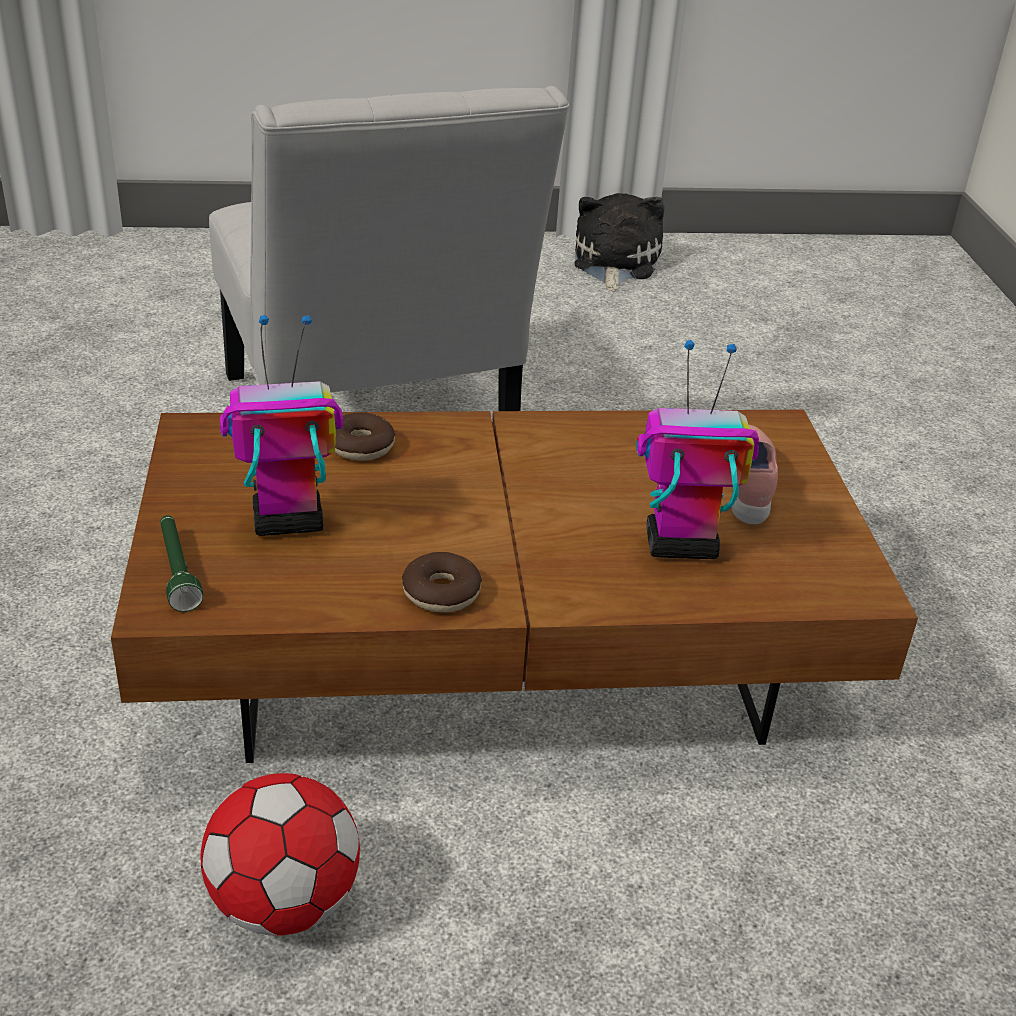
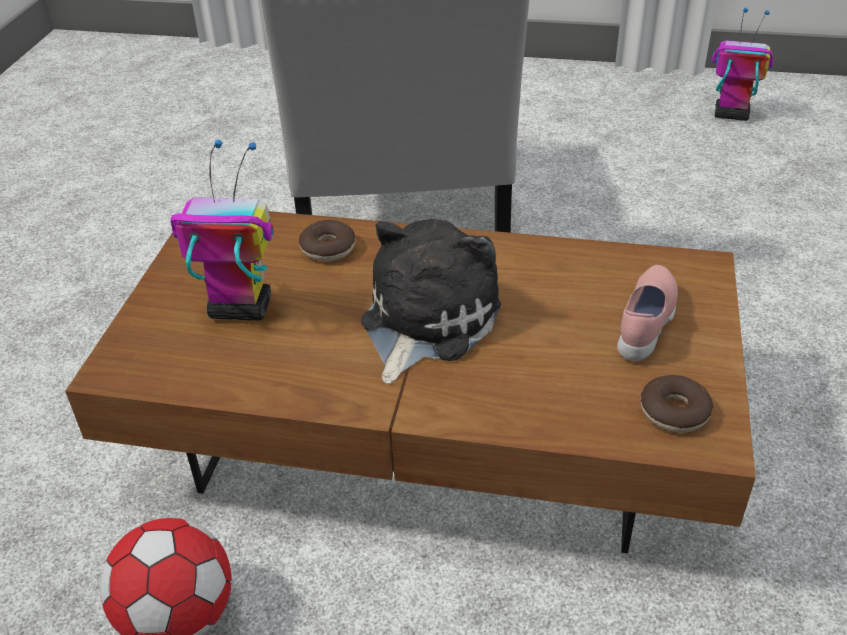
camera: 20 degrees right, 5 degrees up
green flashlight [160,515,203,612] -> none
donut [402,552,482,612] -> donut moved to [641,375,713,432]
plush toy [574,193,664,292] -> plush toy moved to [361,219,501,384]
toy robot [636,340,759,559] -> toy robot moved to [712,8,774,121]

